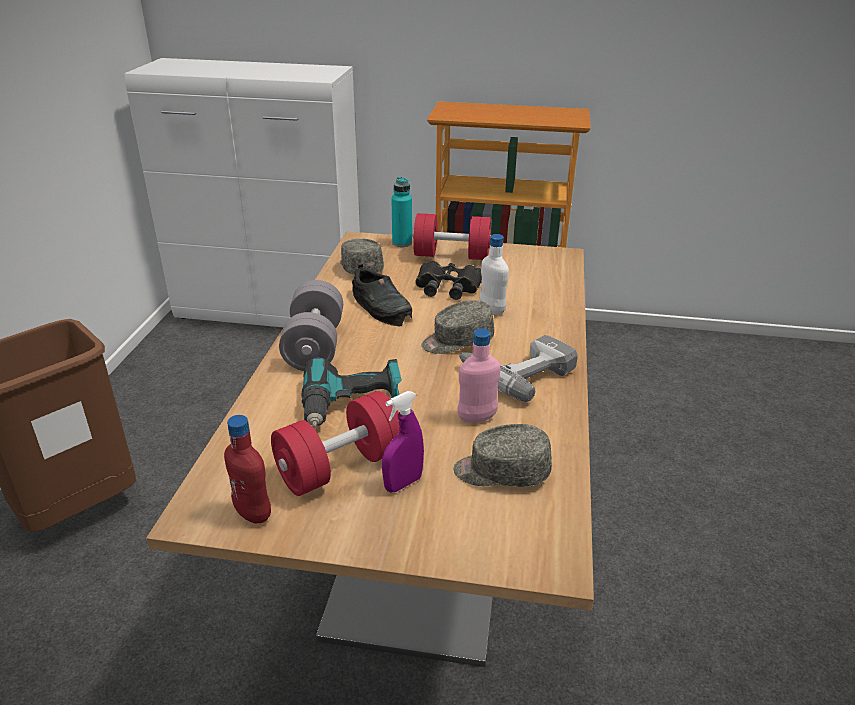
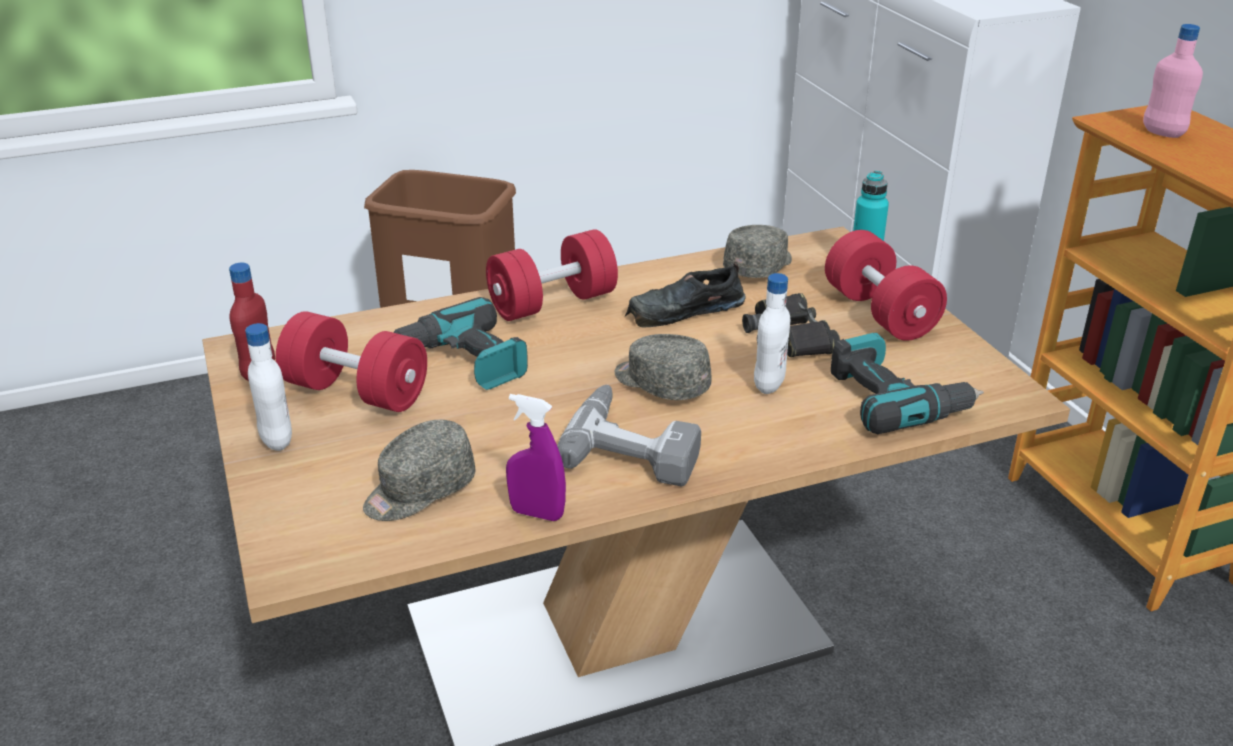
camera: 60 degrees right, 0 degrees up
grey dumbbell [279,280,343,371] -> red dumbbell [486,229,618,321]
black shoe [352,264,412,326] -> black shoe turned 45 degrees clockwise [624,262,746,327]
purple spray bottle [382,391,424,492] -> purple spray bottle moved to [506,394,566,521]
grey cap [454,424,552,487] -> grey cap turned 105 degrees counterclockwise [363,420,476,521]
pink bottle [458,329,500,423] -> pink bottle moved to [1143,24,1203,138]
none -> white bottle [245,323,292,451]
none -> power drill [831,333,984,434]

